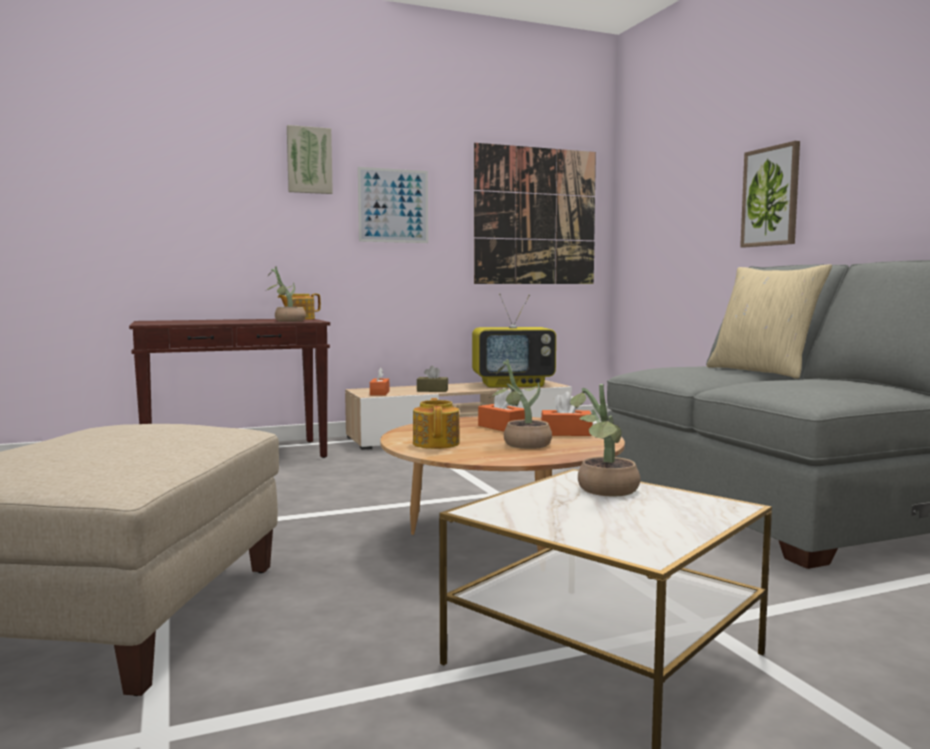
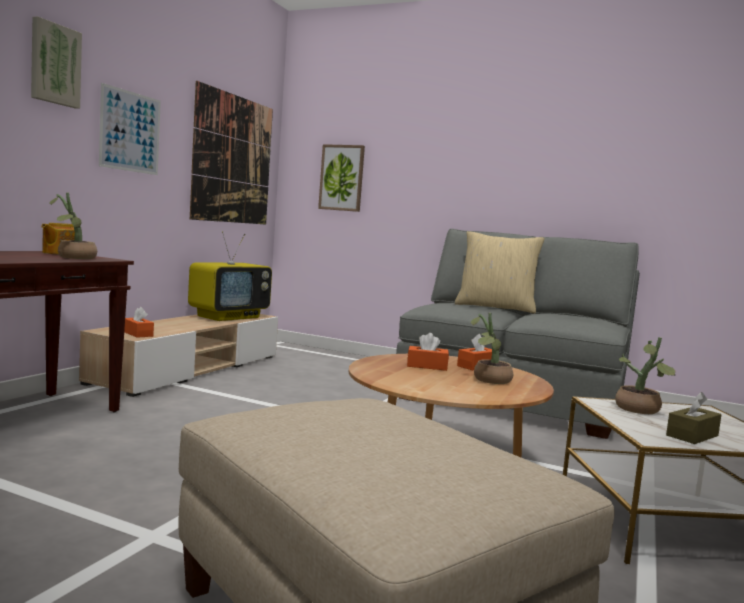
camera: 45 degrees left, 0 degrees up
teapot [413,398,460,449] -> none
brown tissue box [417,366,448,392] -> brown tissue box moved to [666,392,722,444]
picture [740,141,800,247] -> picture moved to [318,144,365,212]

